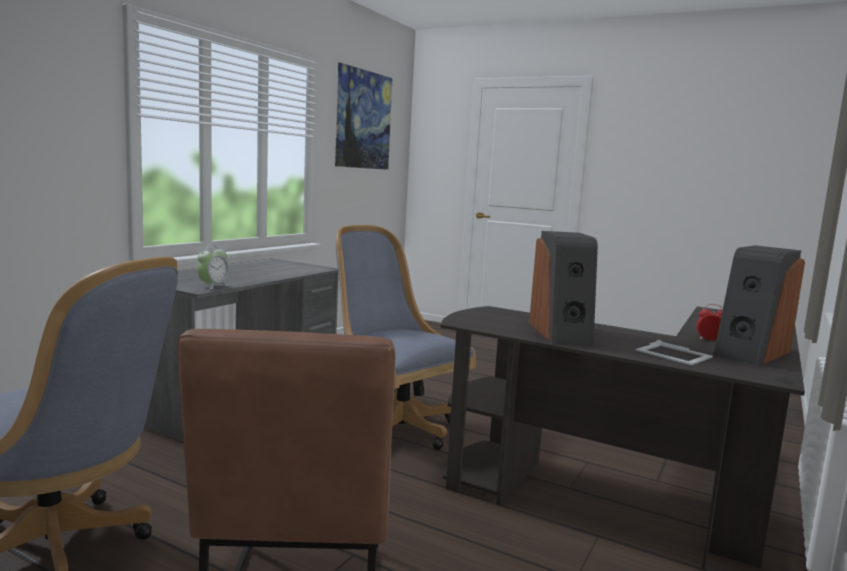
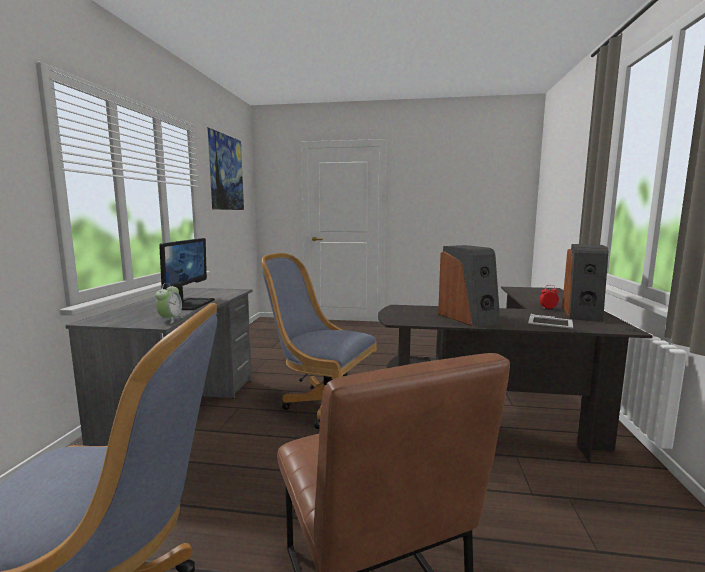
camera: 20 degrees left, 0 degrees up
none -> monitor [159,238,215,310]

